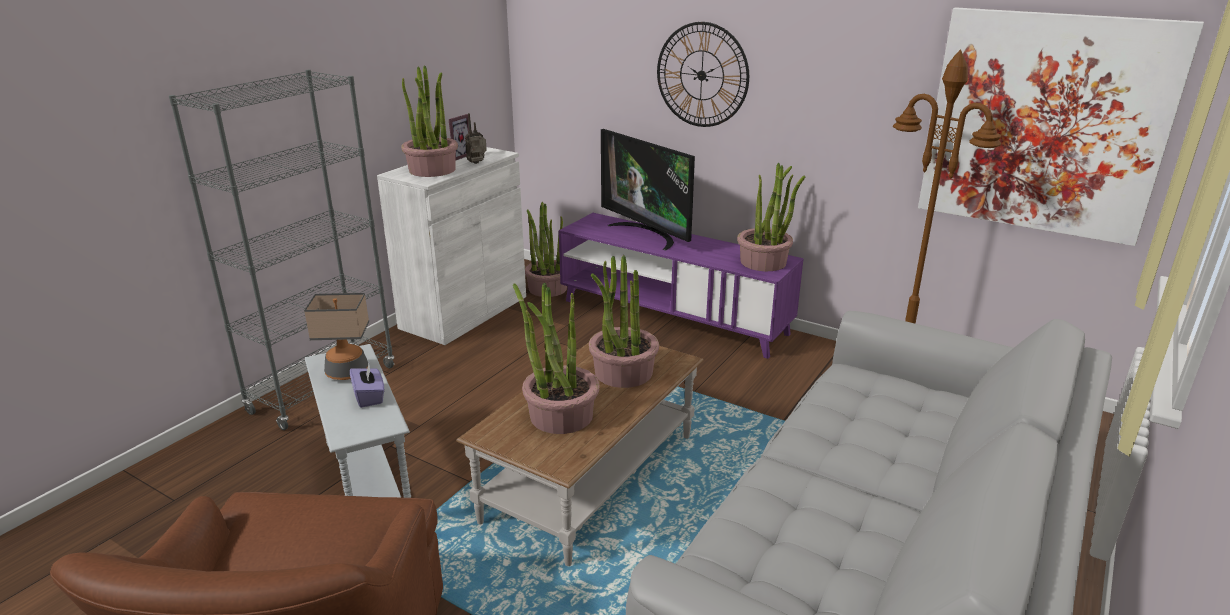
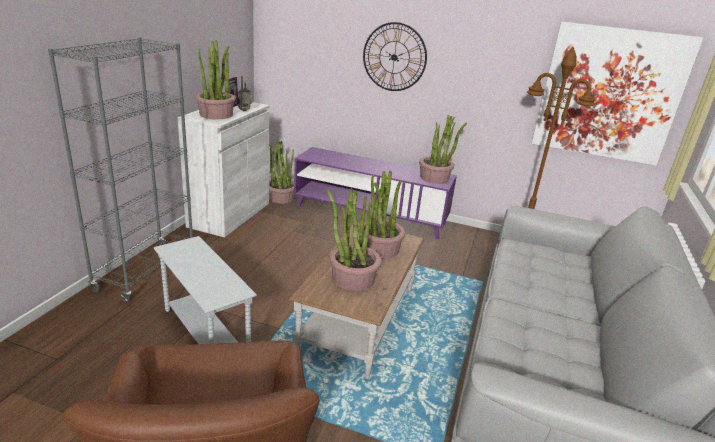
camera: 15 degrees left, 0 degrees up
table lamp [304,293,369,380] -> none
purple tissue box [350,364,384,408] -> none
television [601,129,695,250] -> none

